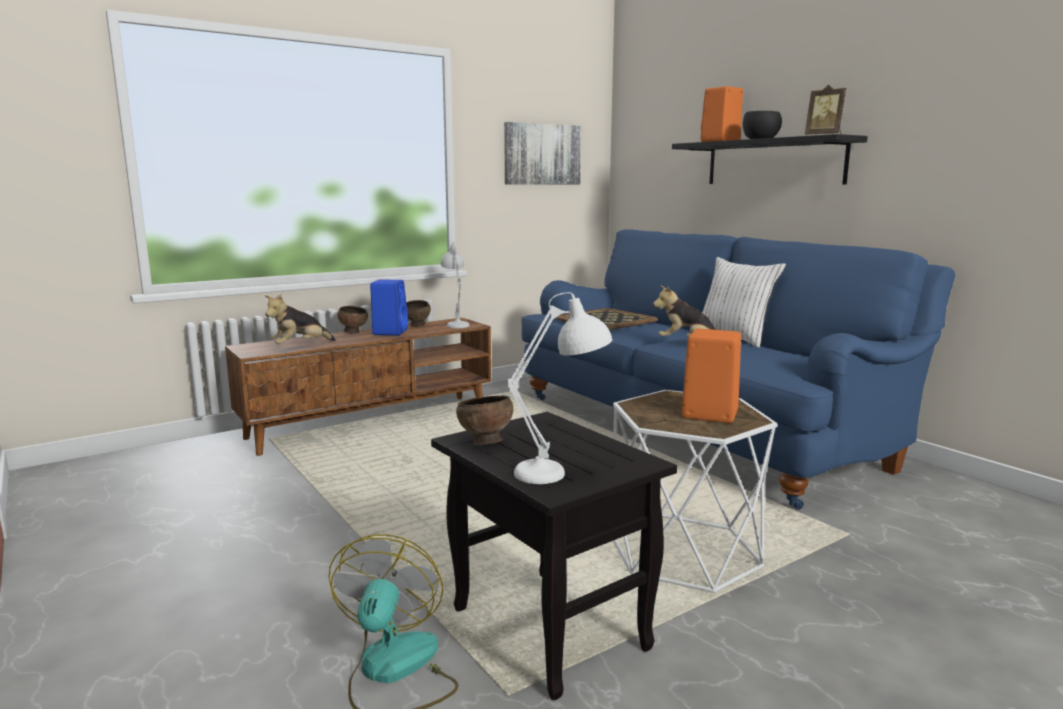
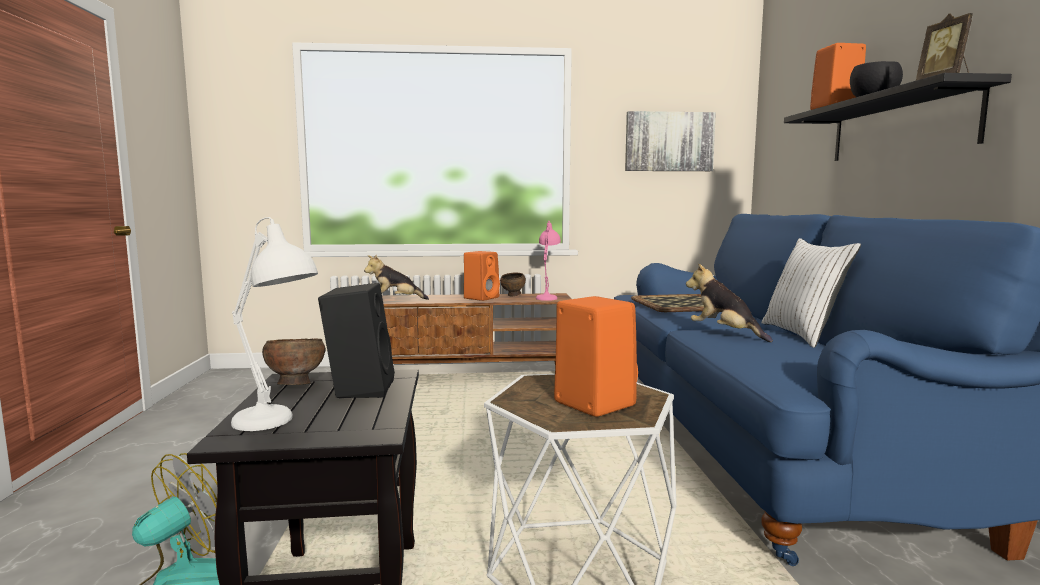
camera: 30 degrees right, 5 degrees down
brown bowl [337,306,368,334] -> none
blue speaker [370,280,408,335] -> orange speaker [464,251,500,301]
white table lamp [441,242,470,328] -> pink table lamp [536,221,561,301]
none -> black speaker [318,283,395,399]

